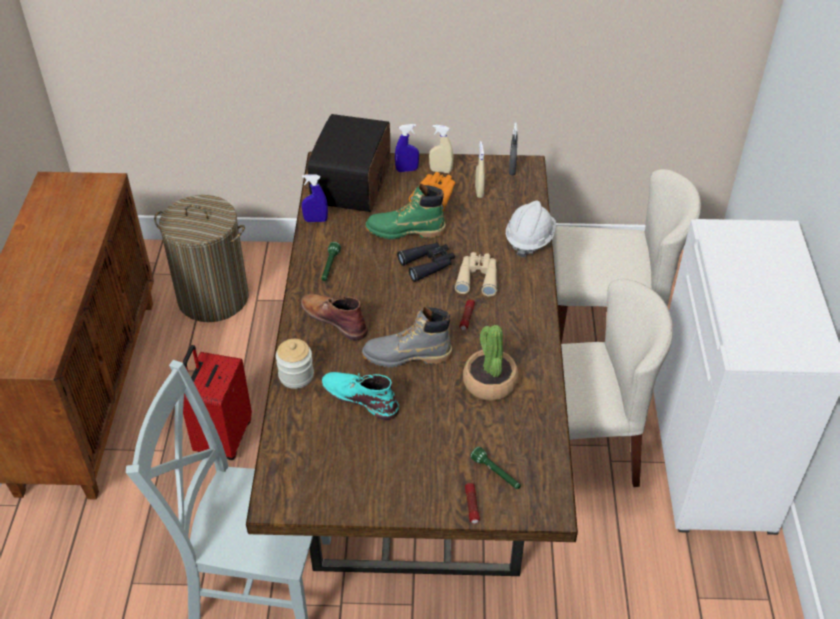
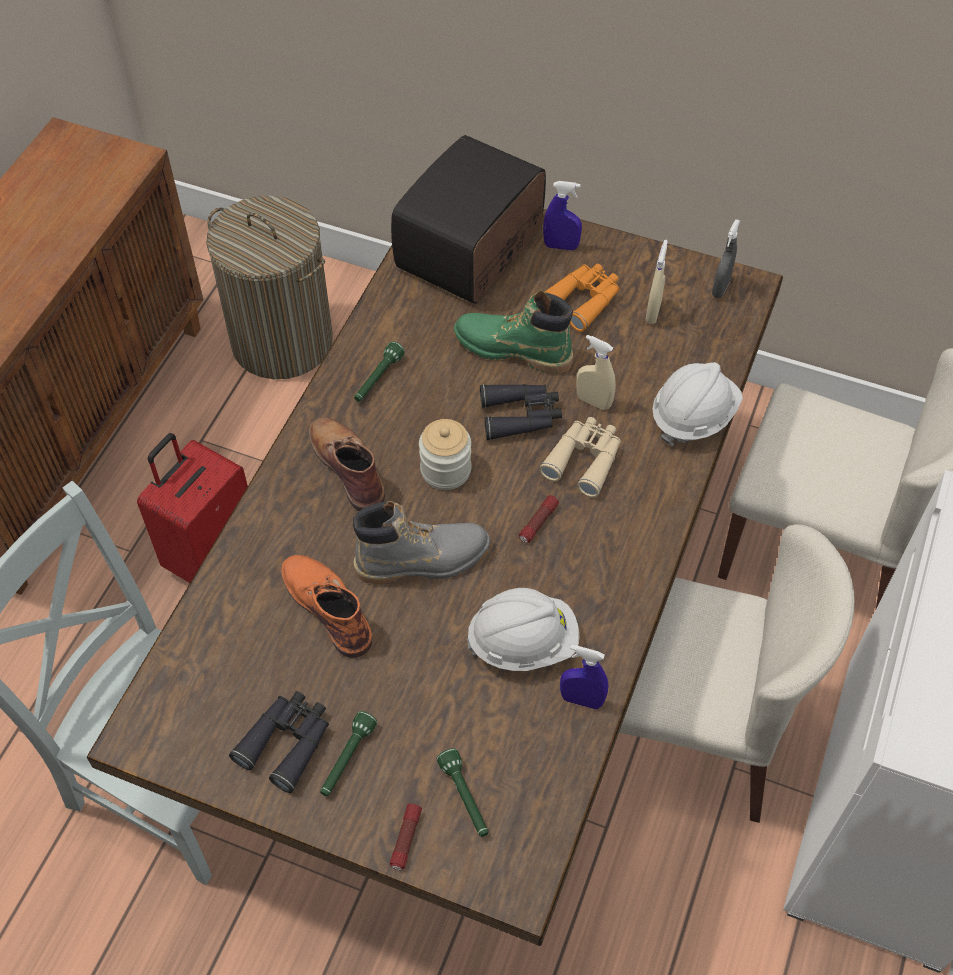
camera: 20 degrees right, 10 degrees up
jar [276,339,314,389] -> jar moved to [419,419,471,490]
blue spray bottle [302,174,328,222] -> blue spray bottle moved to [560,644,609,709]
turquoise boot [322,372,399,420] -> orange boot [281,555,372,658]
grey boot [362,307,452,367] -> grey boot turned 150 degrees clockwise [353,501,491,585]
beige spray bottle [429,125,453,173] -> beige spray bottle moved to [577,335,616,410]
potted plant [463,325,518,401] -> white hard hat [467,588,580,671]
none -> black binoculars [229,691,329,793]
none -> green flashlight [320,711,377,796]

